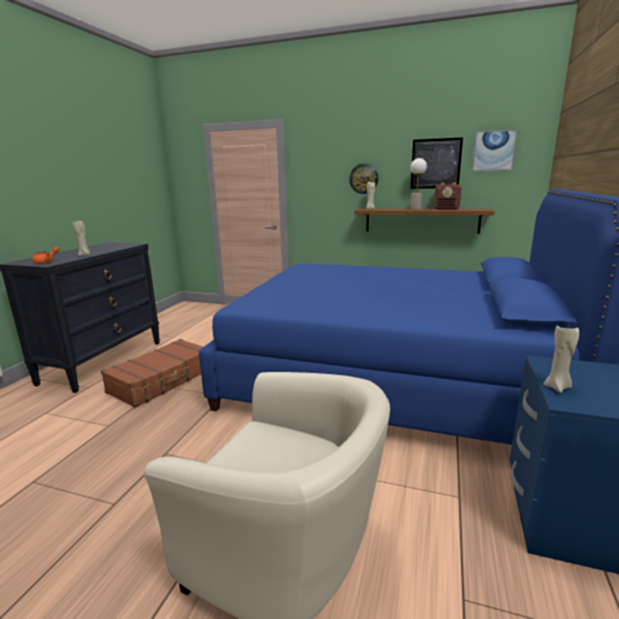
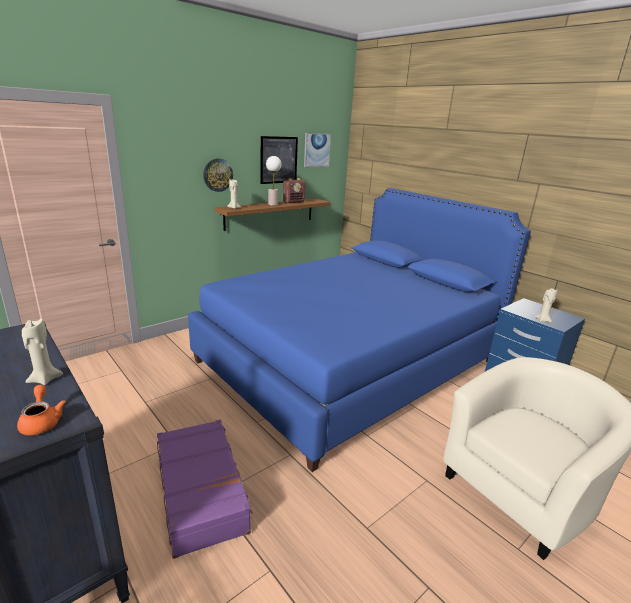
camera: 60 degrees left, 5 degrees up
brown suitcase [101,339,203,408] -> purple suitcase [157,420,253,559]

